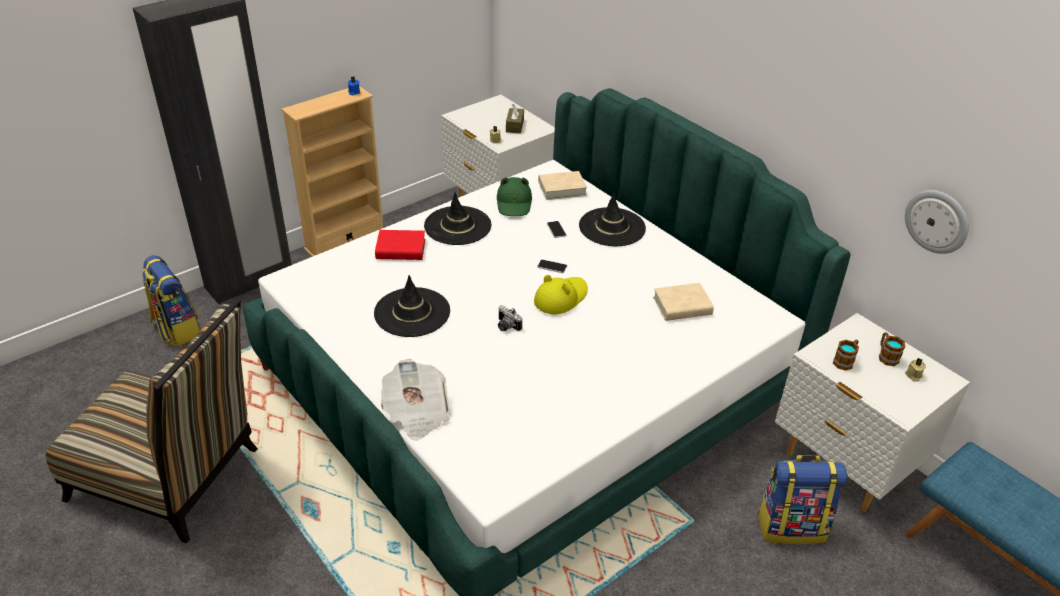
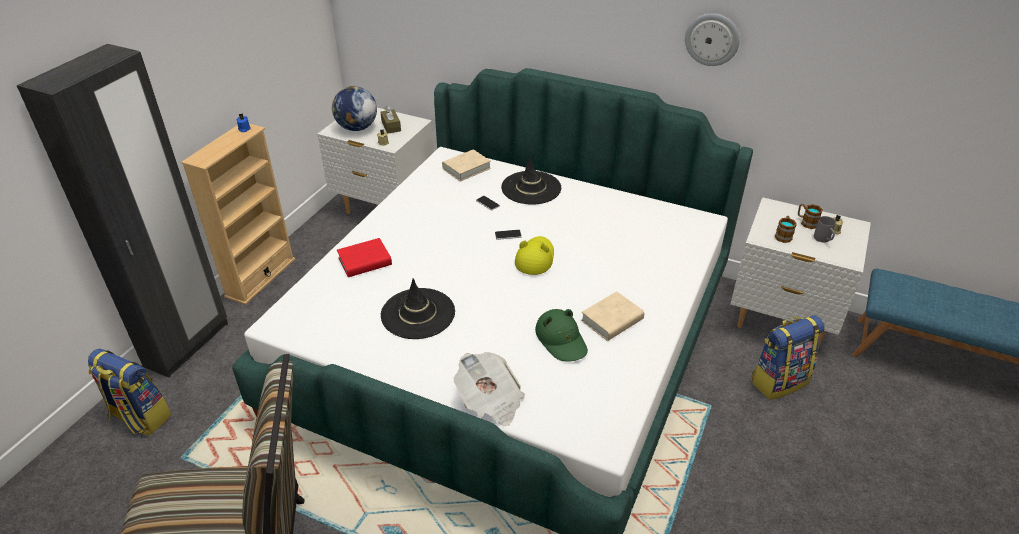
camera: 25 degrees left, 0 degrees up
black hat [424,193,491,245] -> none
green hat [497,177,532,216] -> green hat moved to [535,309,588,362]
camera [498,305,522,331] -> none
beige book [653,283,714,321] -> beige book moved to [581,291,644,341]
wall clock [905,190,969,254] -> wall clock moved to [685,13,740,66]
none -> globe [331,86,377,131]
none -> grey mug [814,216,836,243]

